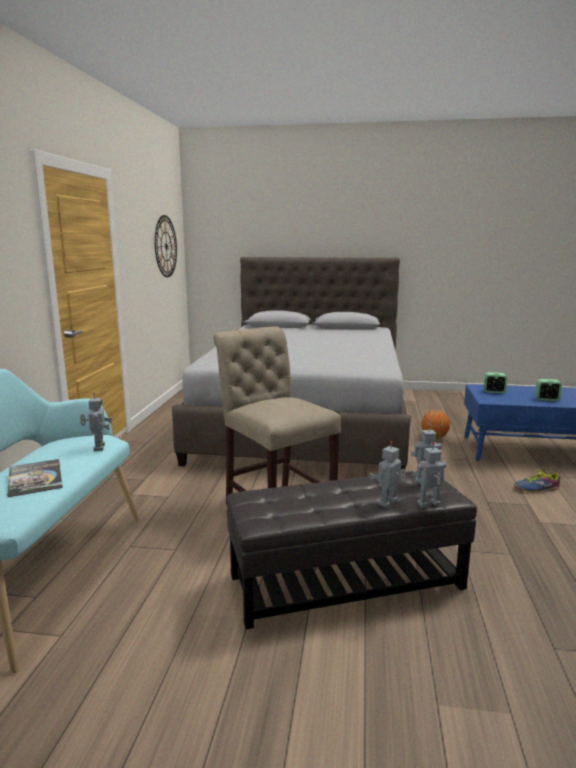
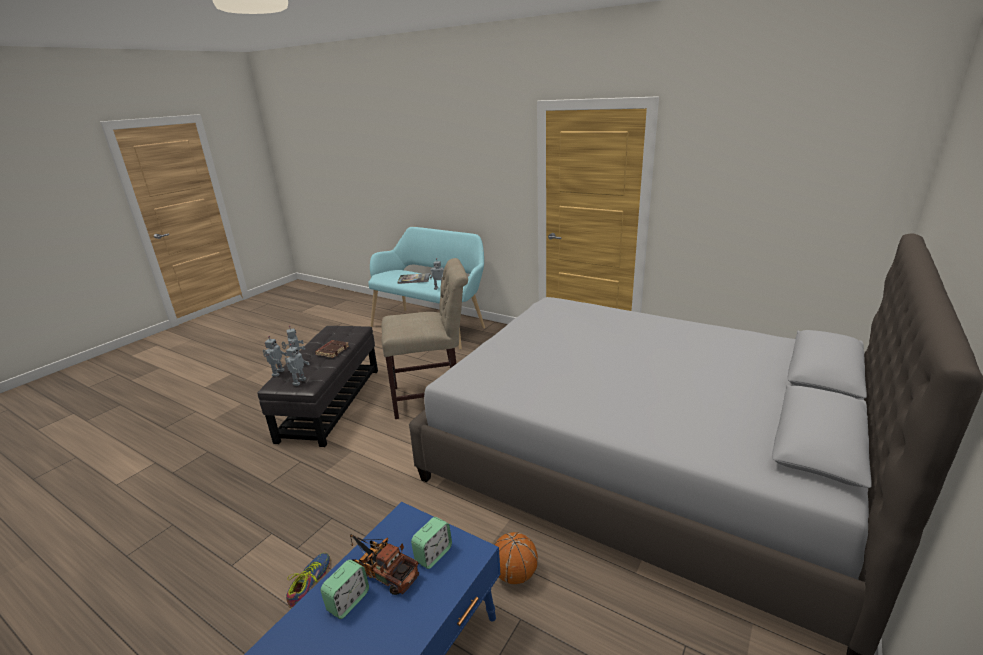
camera: 115 degrees right, 10 degrees up
wall clock [155,215,177,277] -> none
none -> brown book [315,340,349,358]
none -> toy truck [350,534,419,595]

